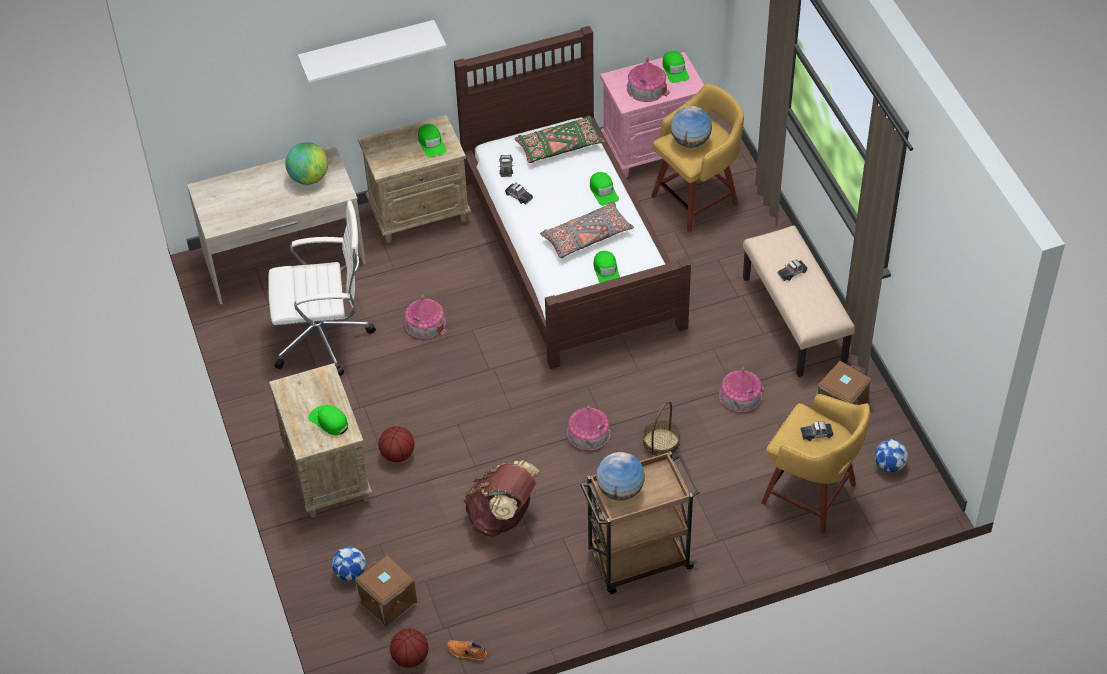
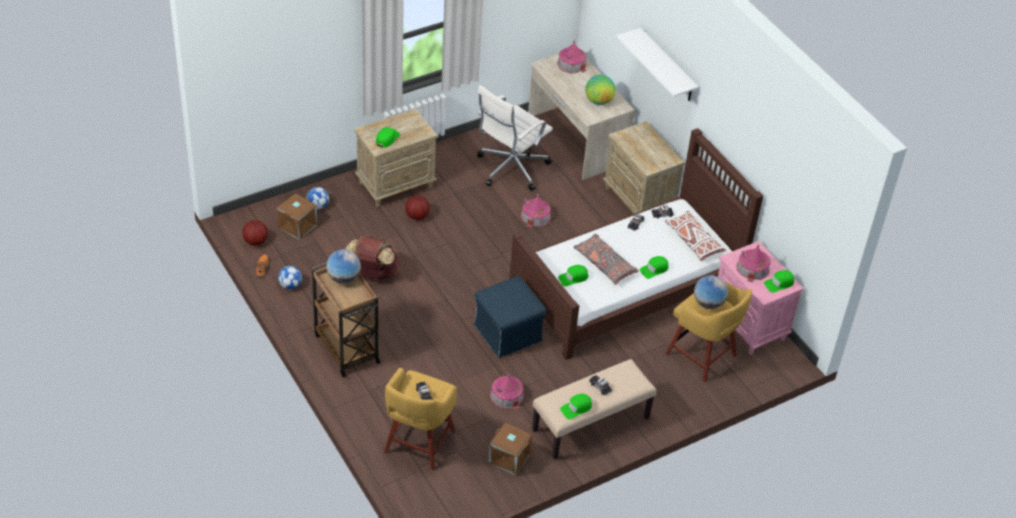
camera: 75 degrees right, 5 degrees down
white office chair [268,200,376,376] -> white office chair turned 60 degrees clockwise [477,85,553,191]
green cap [418,124,446,157] -> green cap moved to [560,394,592,419]
green pillow [514,116,605,163] -> white pillow [665,211,726,261]
toy house [567,406,611,451] -> toy house moved to [557,40,587,73]
basket [642,401,680,457] -> none
football [875,439,908,472] -> football moved to [278,266,302,289]
none -> blue ottoman [474,276,547,358]

